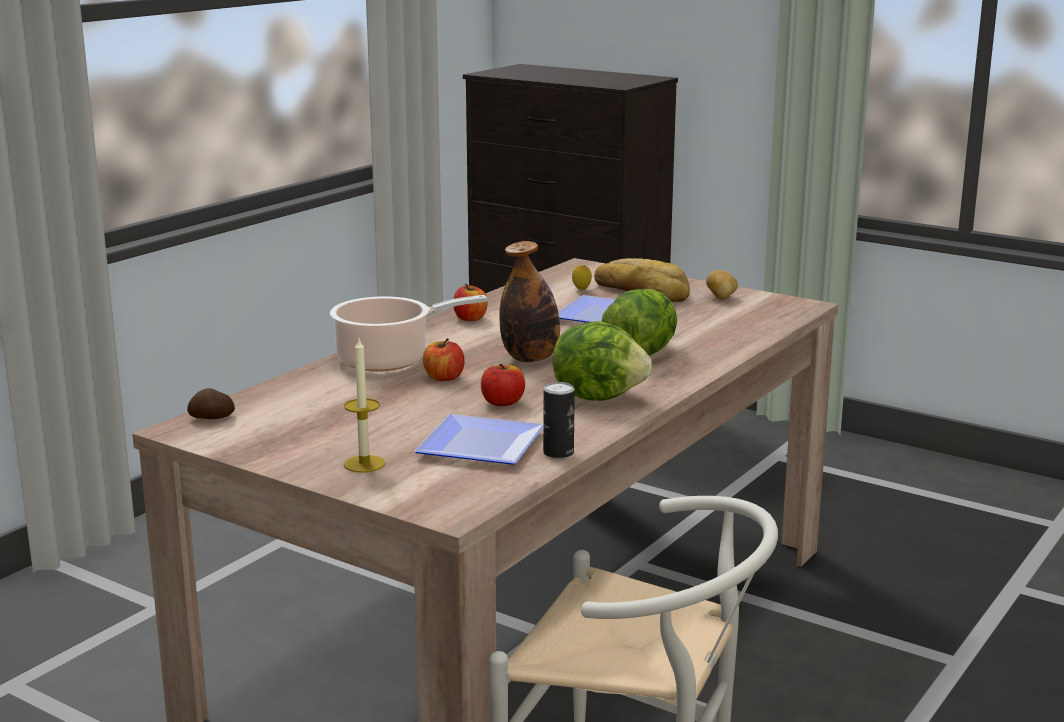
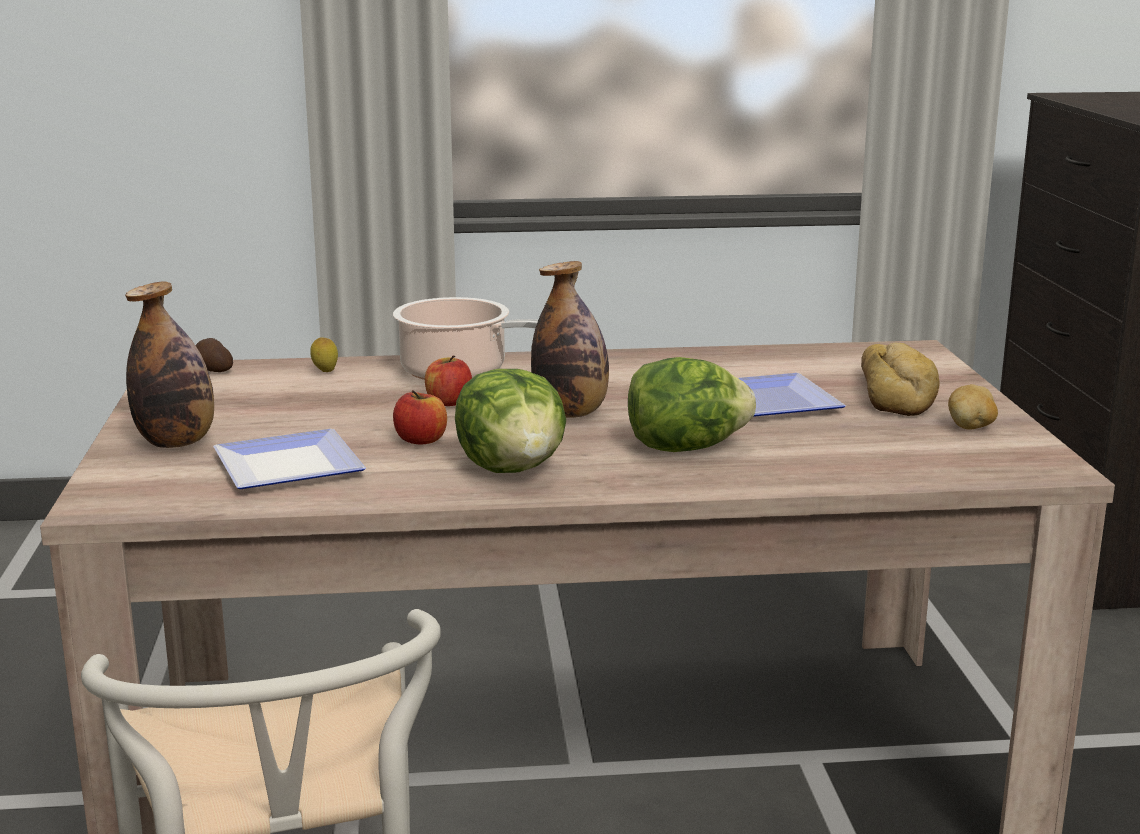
camera: 50 degrees right, 0 degrees up
candle [344,339,385,473] -> bottle [125,282,214,448]
apple [453,284,488,321] -> none
can [543,382,575,458] -> none
lemon [572,265,592,290] -> lemon moved to [310,337,338,372]

